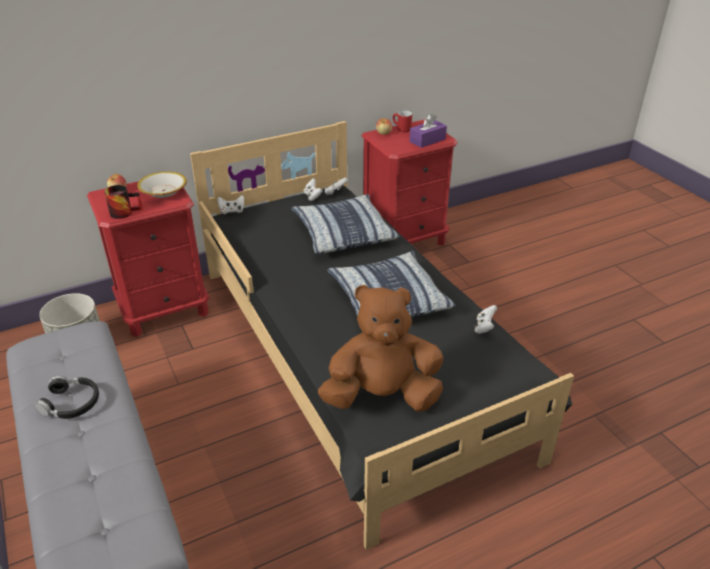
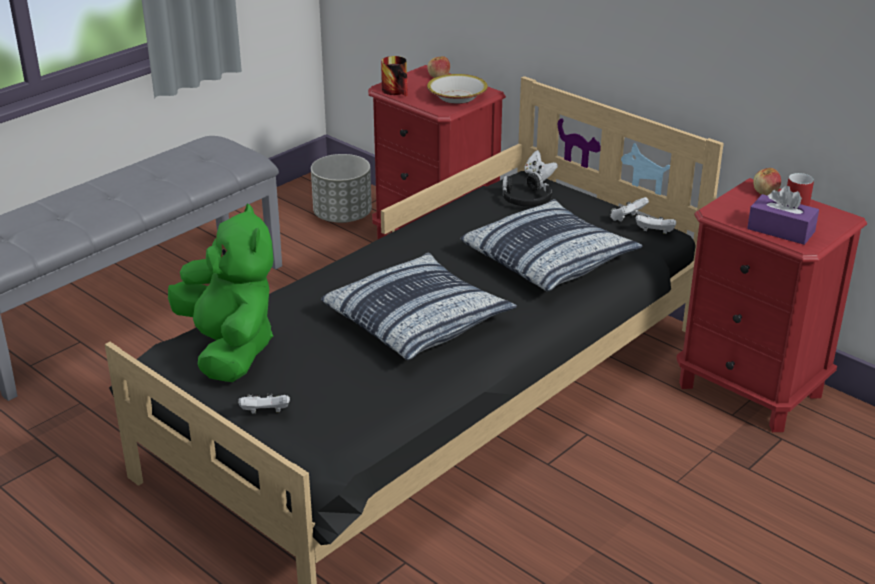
camera: 70 degrees right, 5 degrees down
black headphones [34,376,99,419] -> black headphones moved to [502,172,552,206]
brown plush toy [318,285,443,412] -> green plush toy [168,203,274,382]
white game controller [475,305,497,334] -> white game controller moved to [238,393,290,414]

